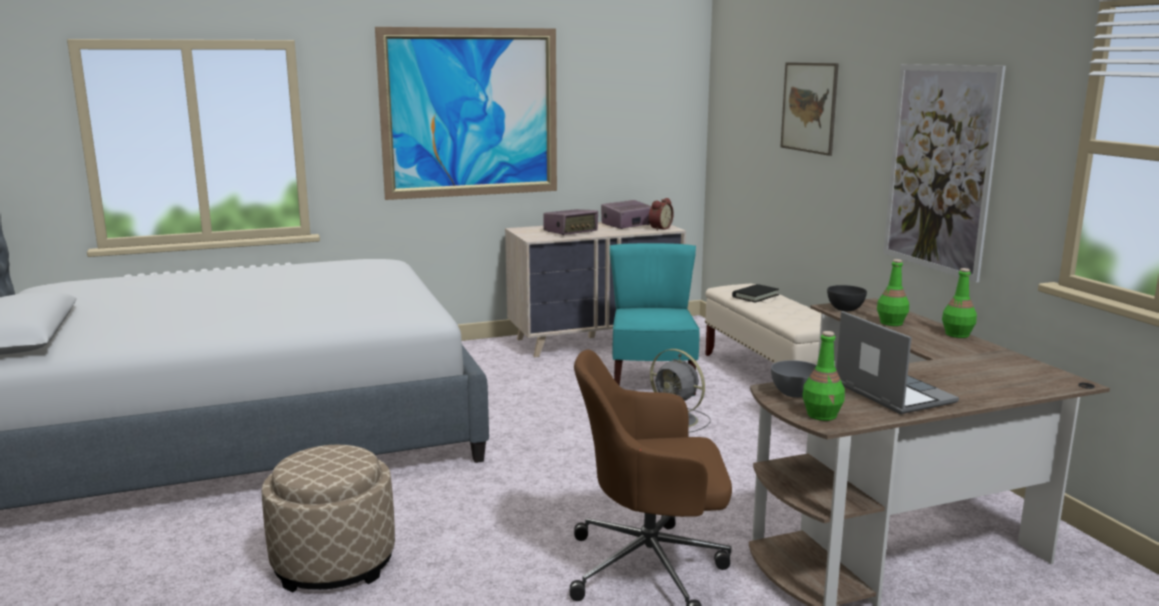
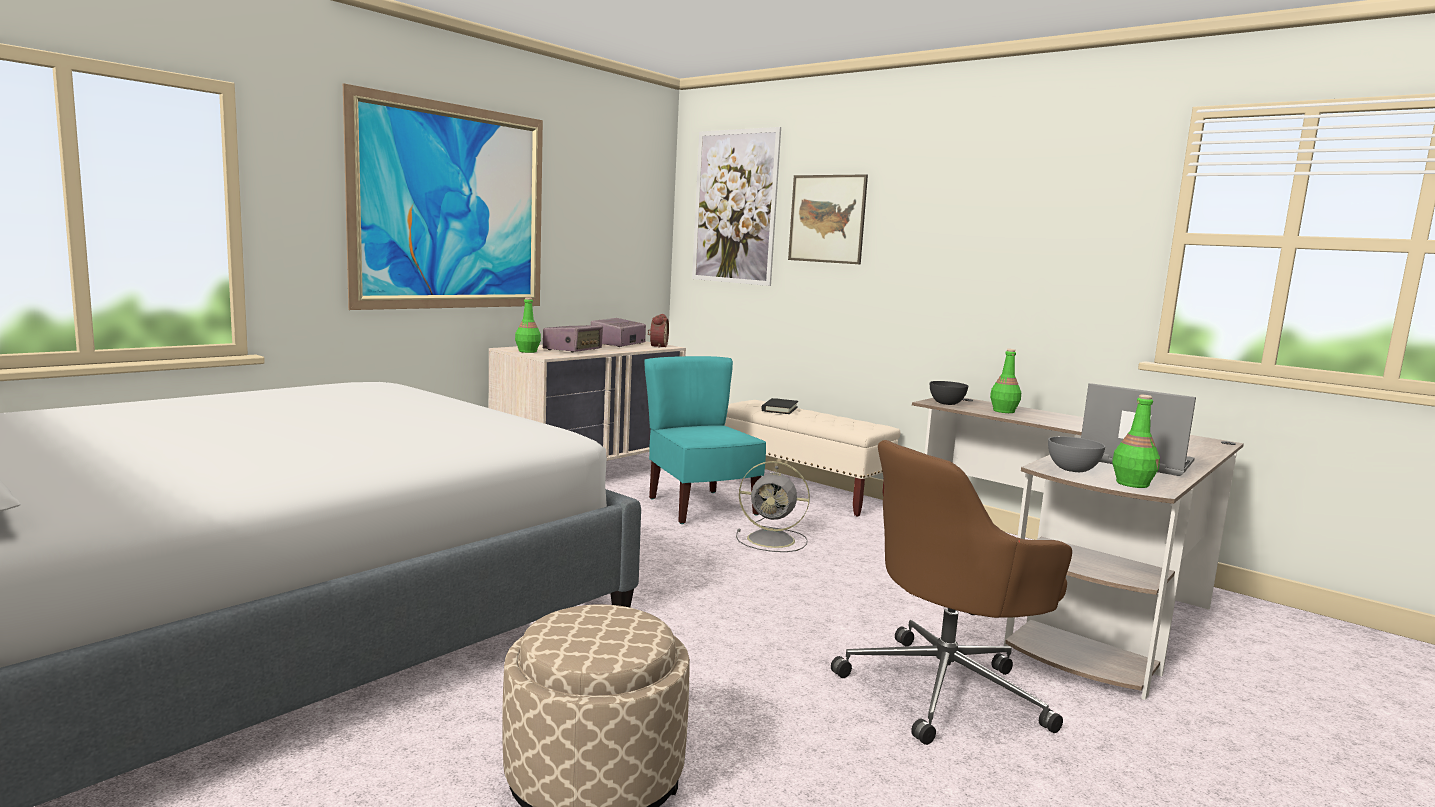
camera: 30 degrees left, 5 degrees down
picture [883,64,1006,282] -> picture moved to [692,127,781,286]
green bottle [942,268,977,338] -> green bottle moved to [515,297,541,353]

